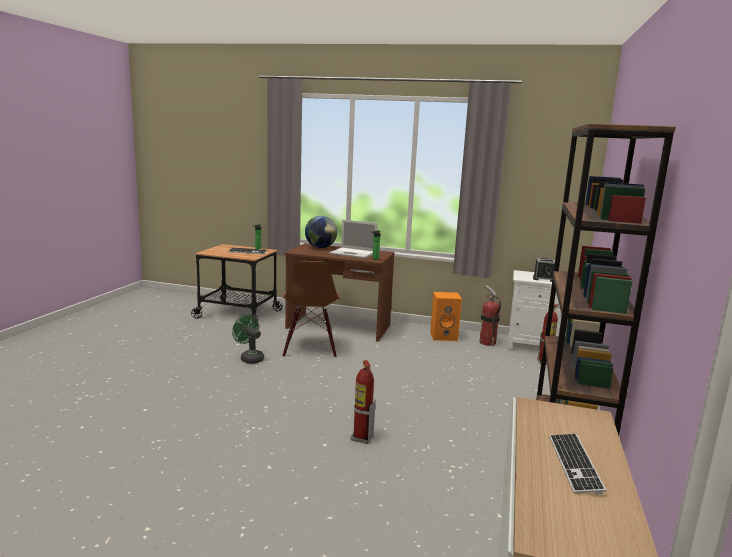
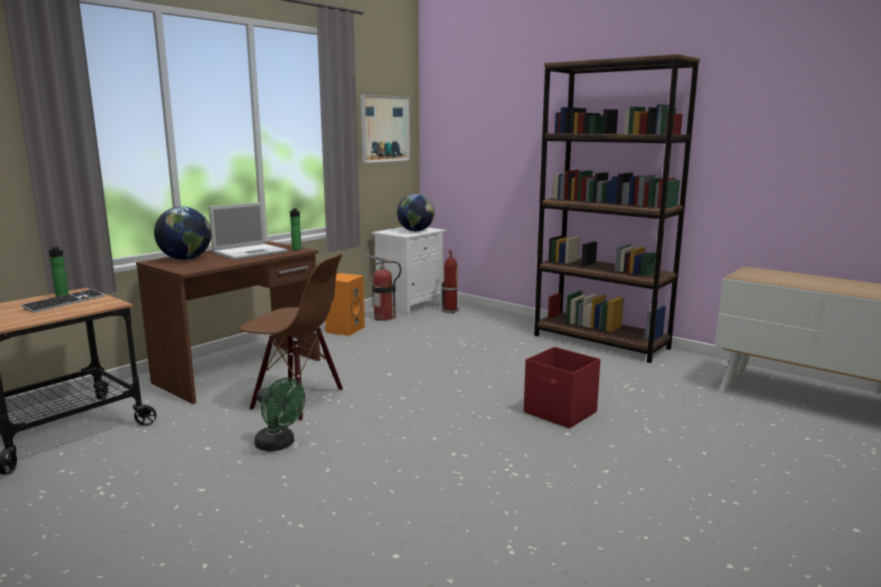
camera: 65 degrees left, 0 degrees up
green fan [232,315,264,364] -> green fan turned 120 degrees counterclockwise [254,378,305,452]
fire extinguisher [350,360,376,444] -> red storage box [524,347,601,428]
alarm clock [533,258,555,282] -> globe [397,194,434,231]
keyboard [549,434,606,494] -> none
none -> picture [361,95,410,163]

